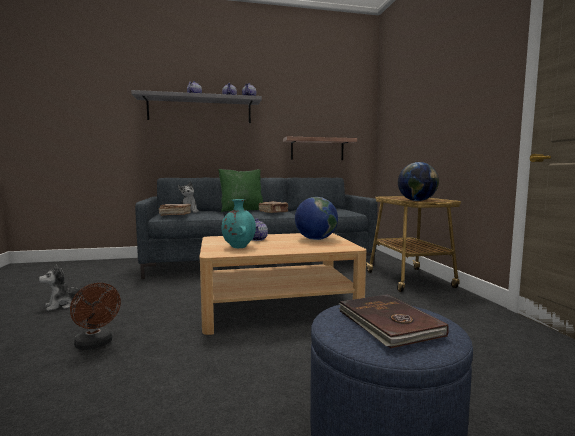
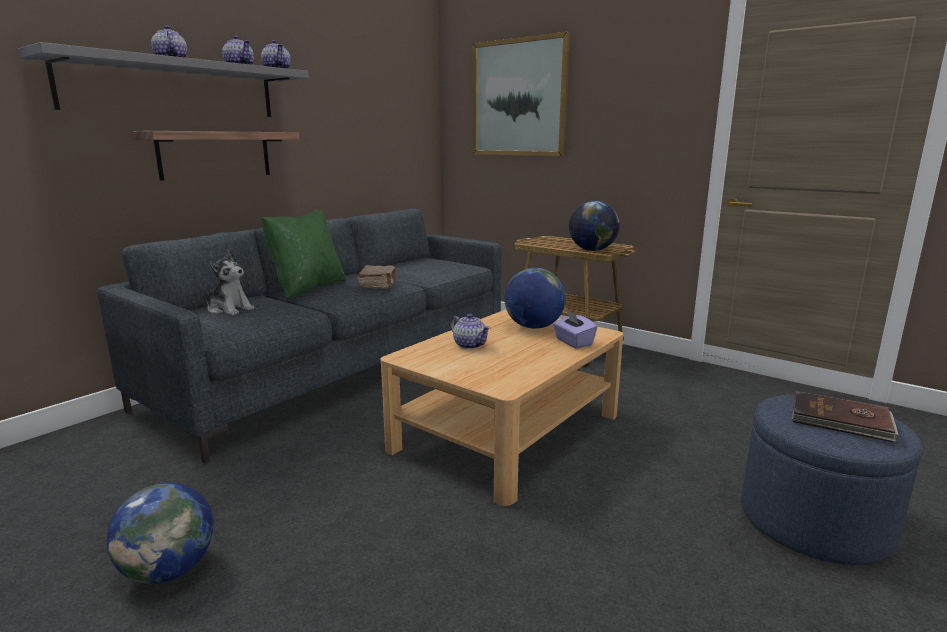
camera: 40 degrees left, 10 degrees up
plush toy [38,264,88,311] -> globe [107,483,214,584]
brown fan [70,283,121,350] -> none
brown book [159,204,191,216] -> none
turquoise vase [221,199,256,248] -> none
shelf [283,137,357,160] -> shelf moved to [133,131,299,181]
none -> picture [473,32,570,156]
none -> purple tissue box [553,310,597,348]

